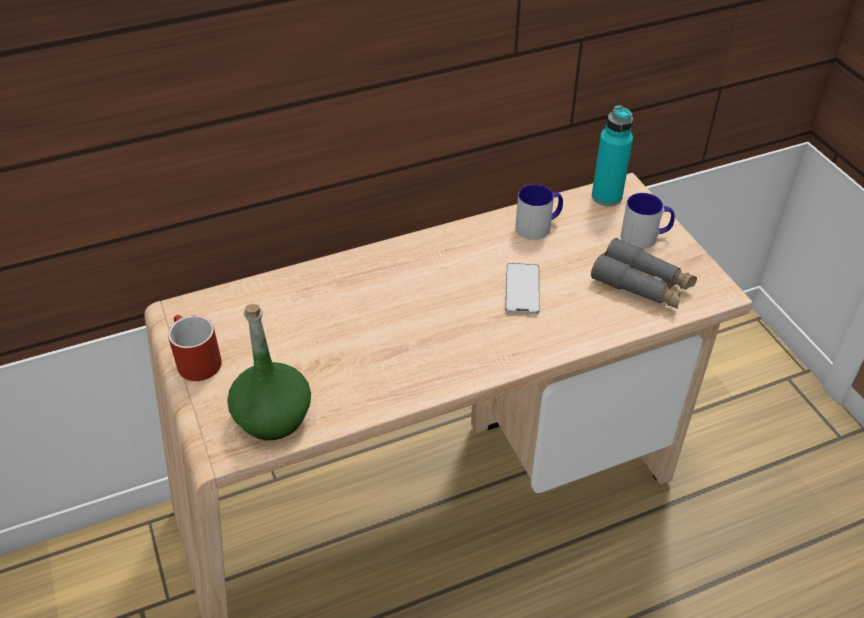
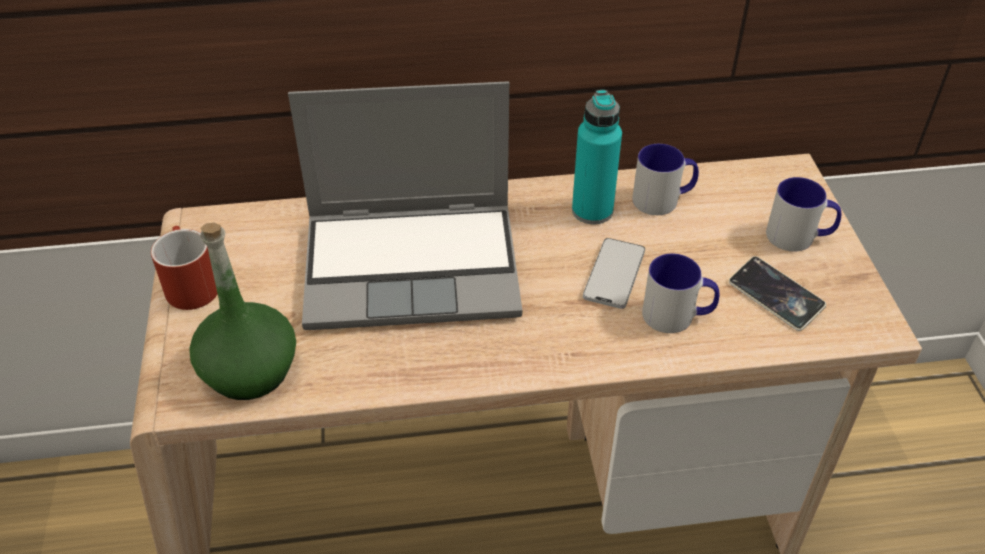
camera: 15 degrees right, 0 degrees up
grey binoculars [591,238,697,309] -> phone [729,256,826,331]
turquoise bottle [592,105,633,206] -> turquoise bottle moved to [572,90,622,224]
none -> laptop [288,81,522,330]
none -> mug [642,254,719,333]

